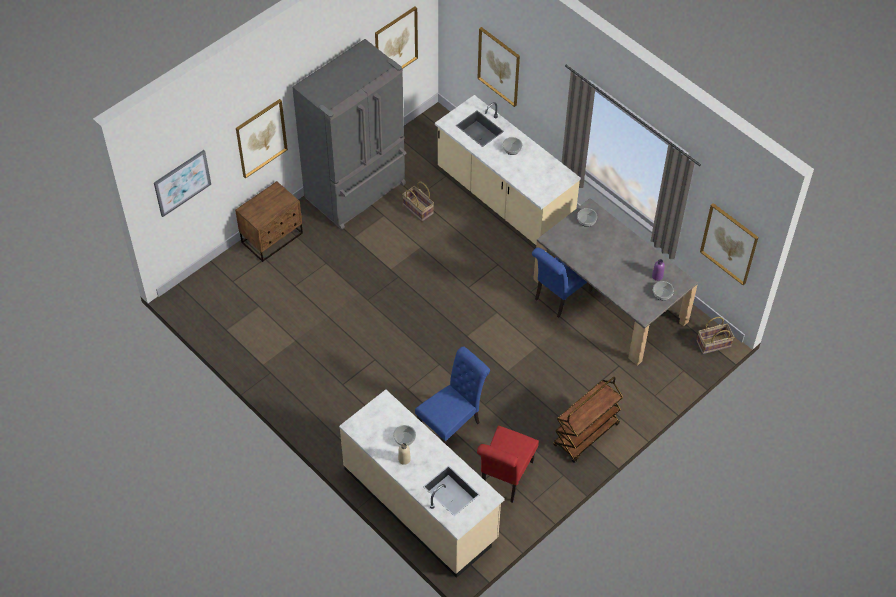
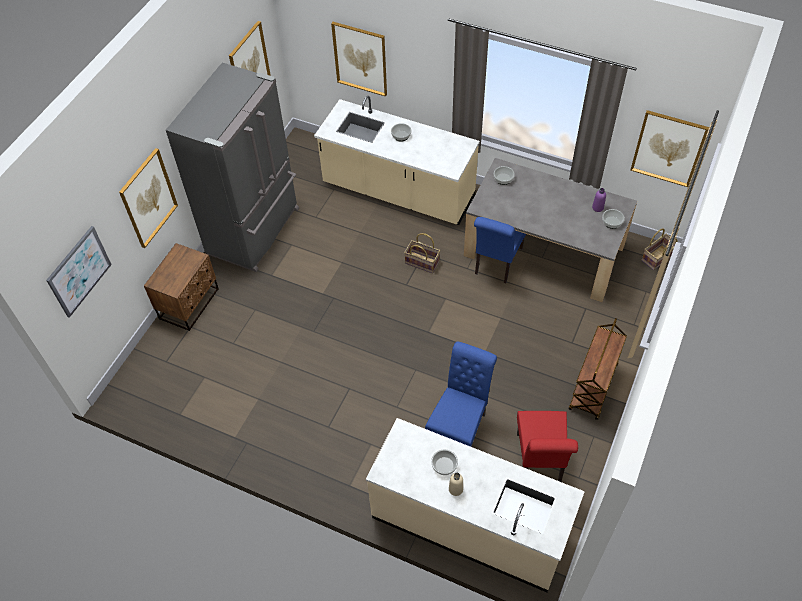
camera: 20 degrees left, 0 degrees up
basket [402,182,434,222] -> basket moved to [404,233,440,273]

